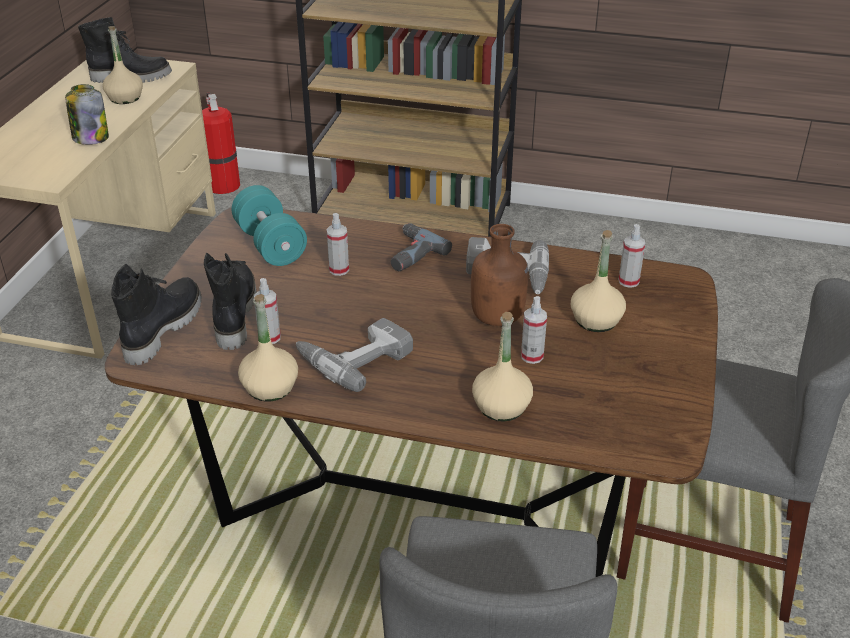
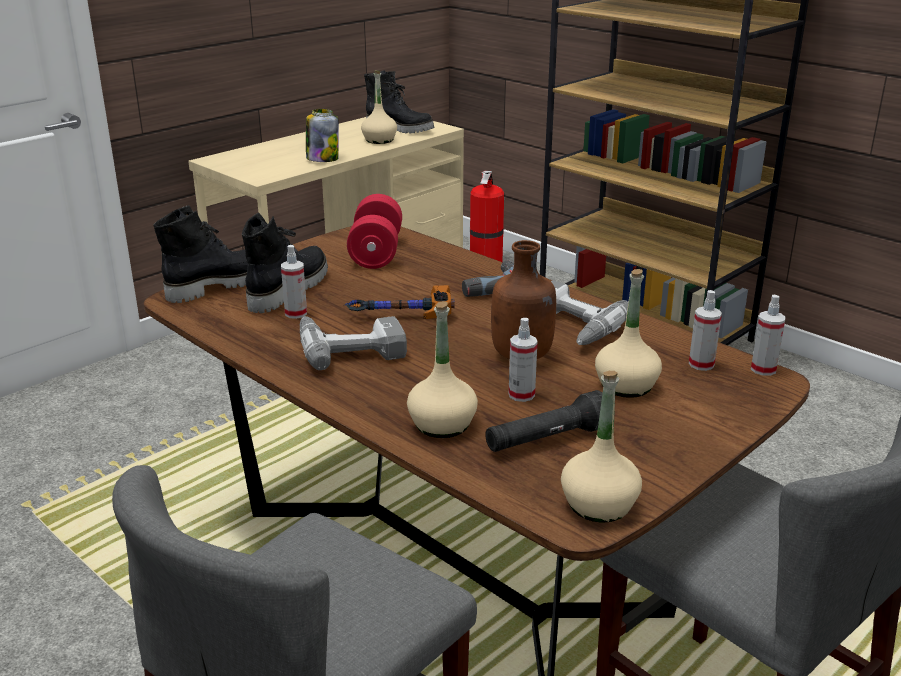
camera: 30 degrees right, 10 degrees down
turquoise dumbbell [232,185,307,266] -> red dumbbell [347,194,402,269]
beige bottle [238,294,298,402] -> beige bottle moved to [561,371,642,523]
spray bottle [326,213,349,276] -> spray bottle moved to [751,295,786,376]
none -> hammer [345,285,455,319]
none -> black flashlight [485,390,603,452]

